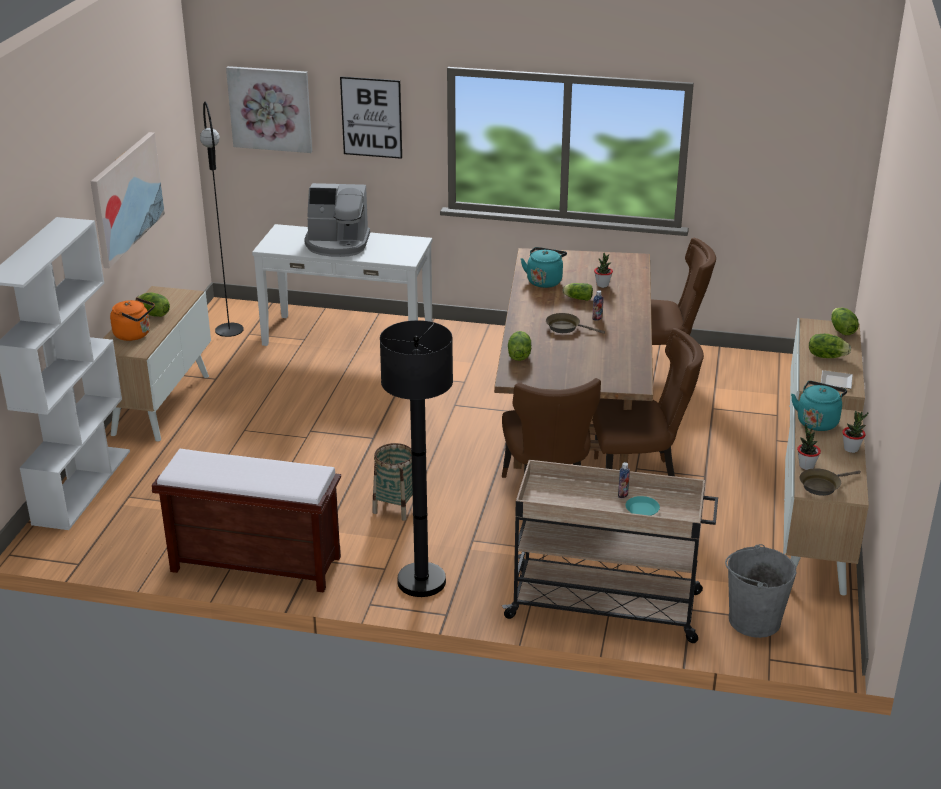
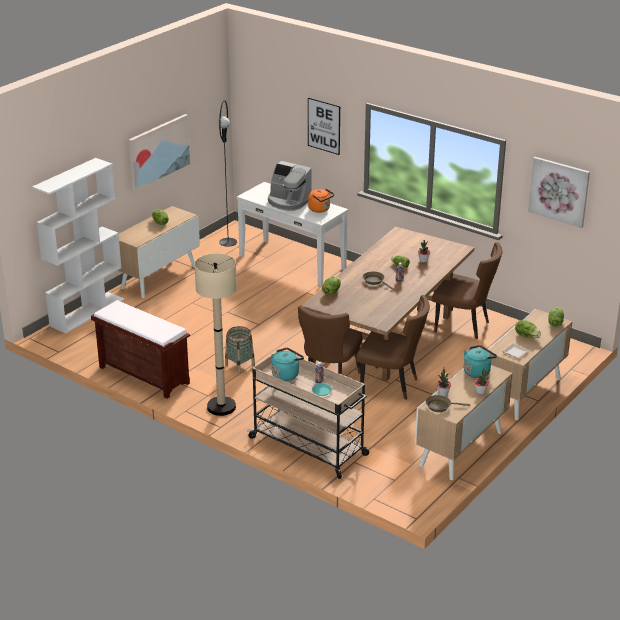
camera: 25 degrees right, 0 degrees up
orange kettle [110,297,155,341] -> orange kettle moved to [308,189,334,213]
picture [226,66,312,153] -> picture moved to [528,157,590,228]
black floor lamp [380,320,453,597] -> beige floor lamp [195,253,237,416]
turquoise kettle [521,247,567,288] -> turquoise kettle moved to [271,348,304,381]
grey bucket [725,544,796,638] -> none

